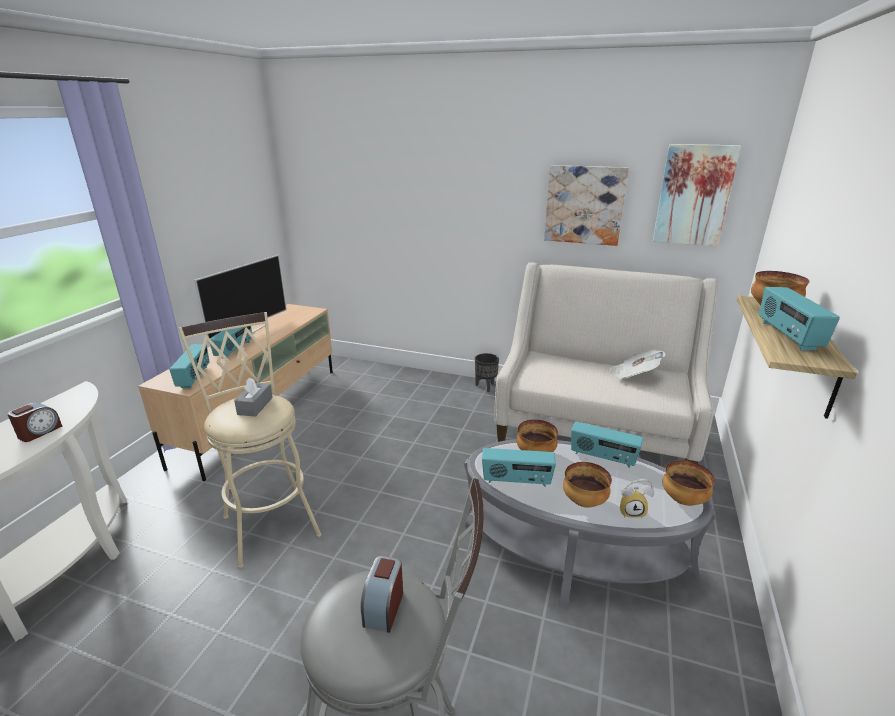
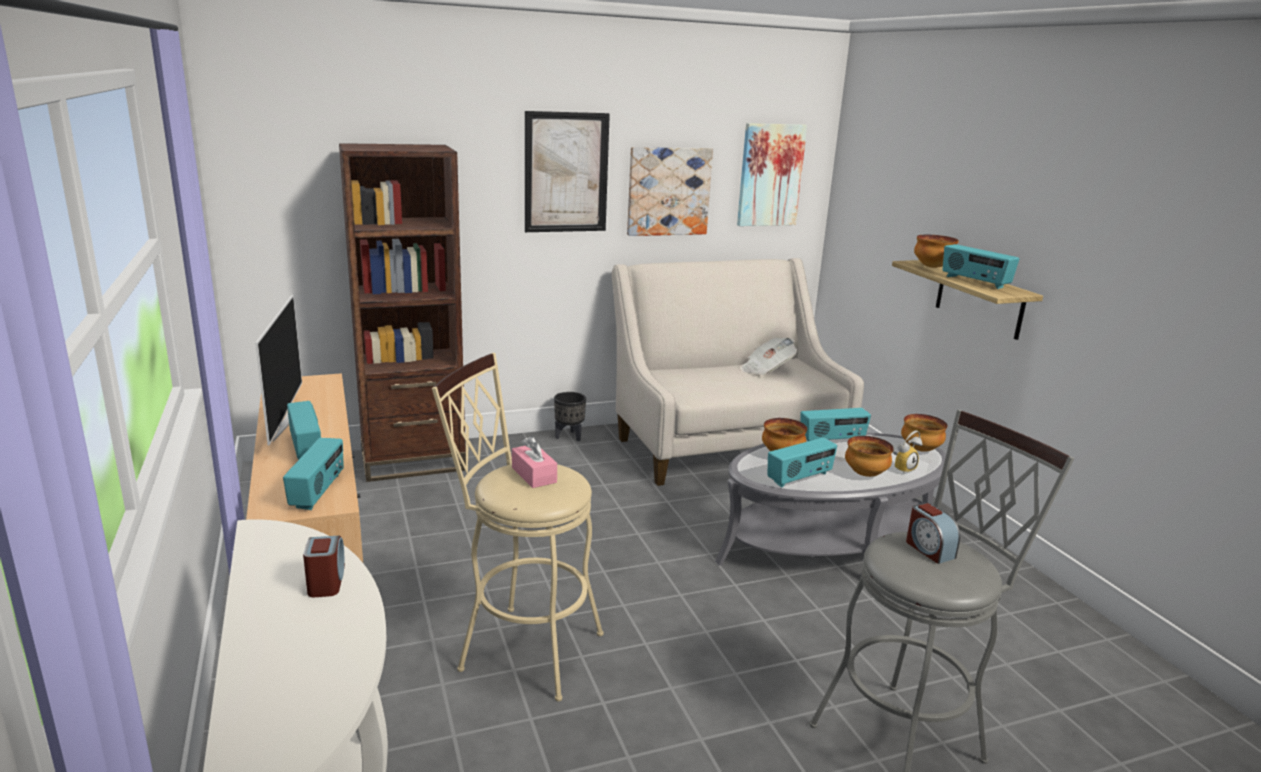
camera: 40 degrees left, 5 degrees down
radio [169,344,210,389] -> radio turned 45 degrees clockwise [283,438,344,510]
grey tissue box [234,378,273,417] -> pink tissue box [512,436,557,488]
none -> brown bookcase [339,143,466,482]
none -> picture [525,111,610,232]

